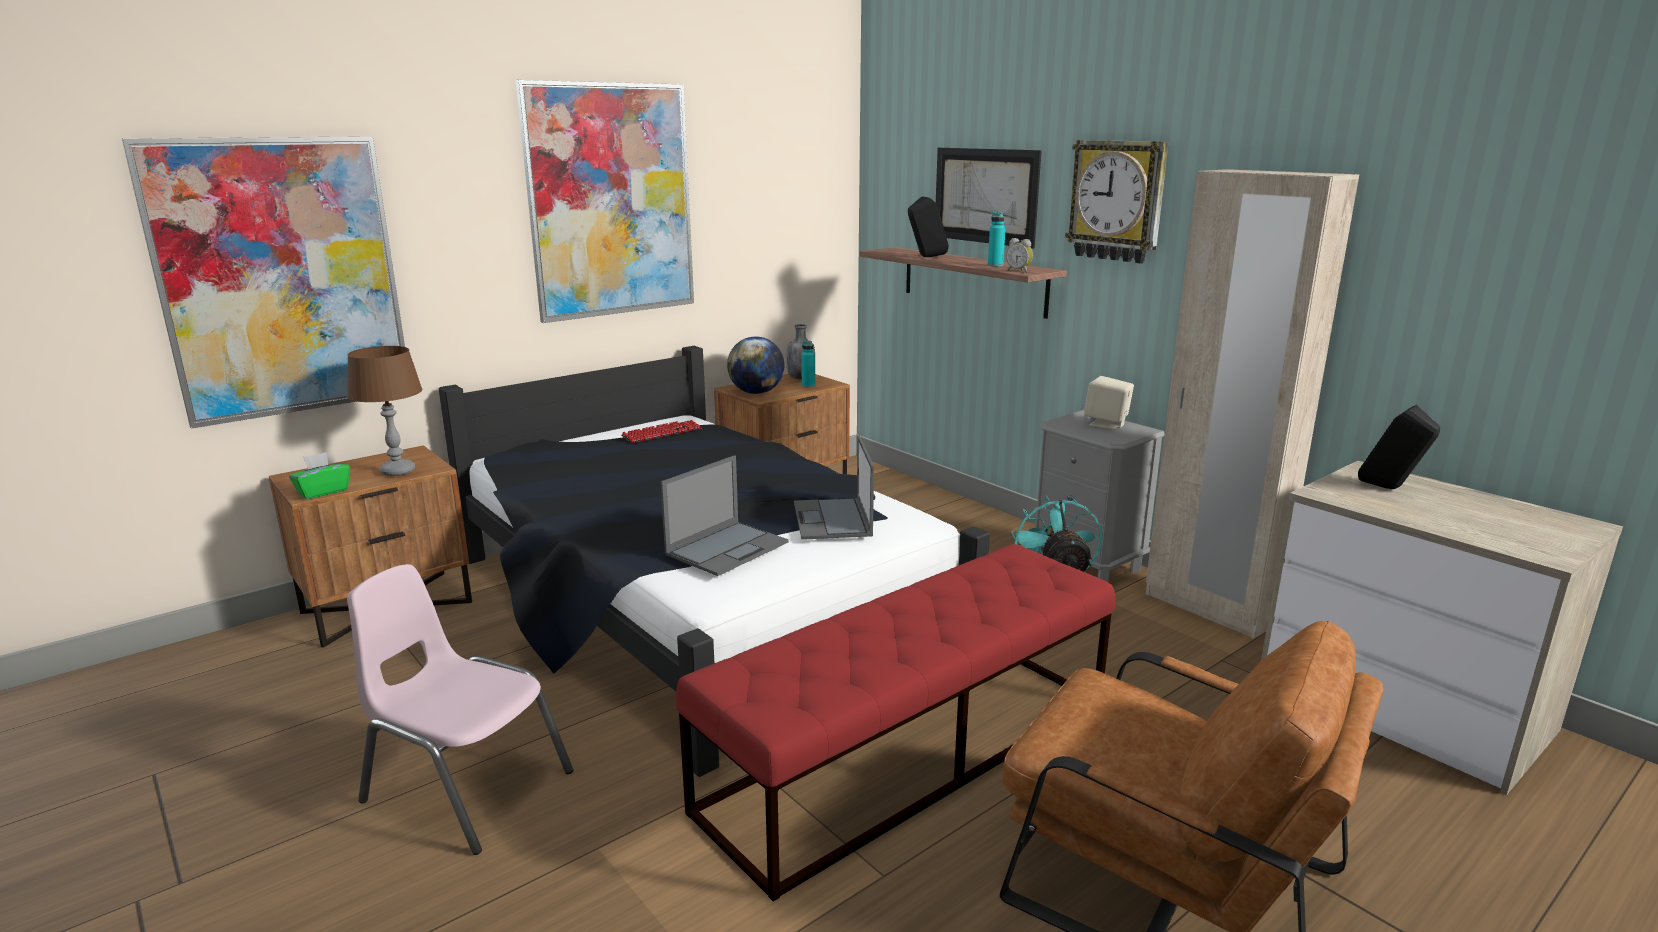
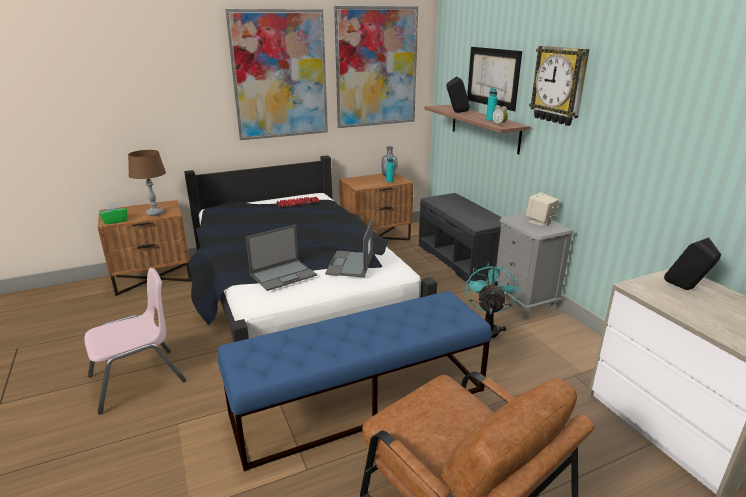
camera: 15 degrees right, 5 degrees up
picture [122,136,405,429] -> picture moved to [334,6,418,128]
pink chair [347,564,573,855] -> pink chair turned 105 degrees clockwise [84,268,186,414]
red bench [676,544,1115,901] -> blue bench [218,291,492,471]
globe [727,336,785,394] -> none
beige wardrobe [1146,169,1359,639] -> none
none -> grey bench [419,193,502,284]

